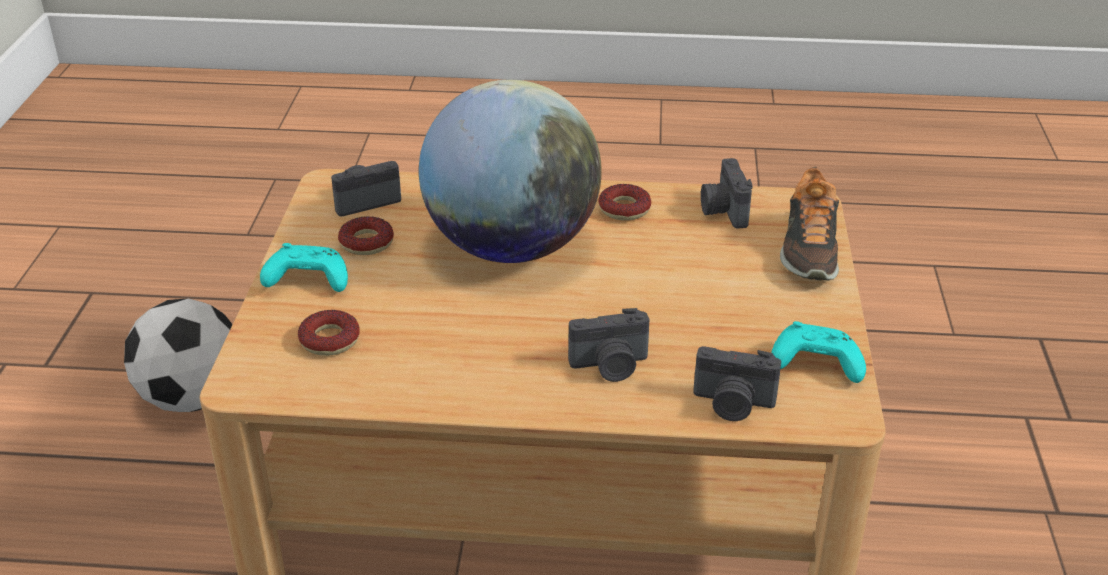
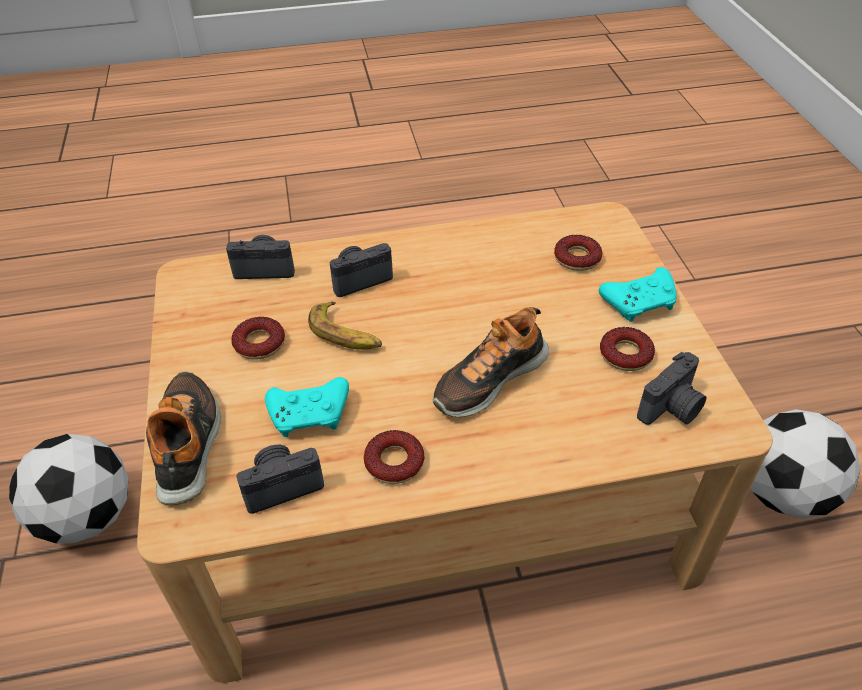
camera: 165 degrees right, 10 degrees up
globe [419,80,602,263] -> shoe [433,307,549,417]
camera [701,158,753,229] -> camera turned 90 degrees counterclockwise [236,445,324,514]
turquoise game controller [771,321,866,383] -> turquoise game controller moved to [265,377,349,437]
none -> football [9,434,129,544]
none -> donut [232,317,285,360]
none -> banana [308,302,382,350]

